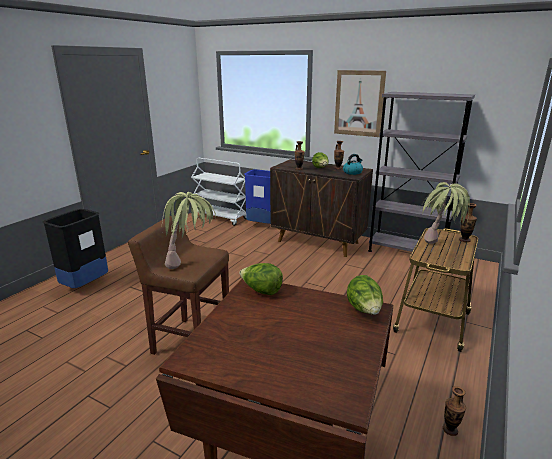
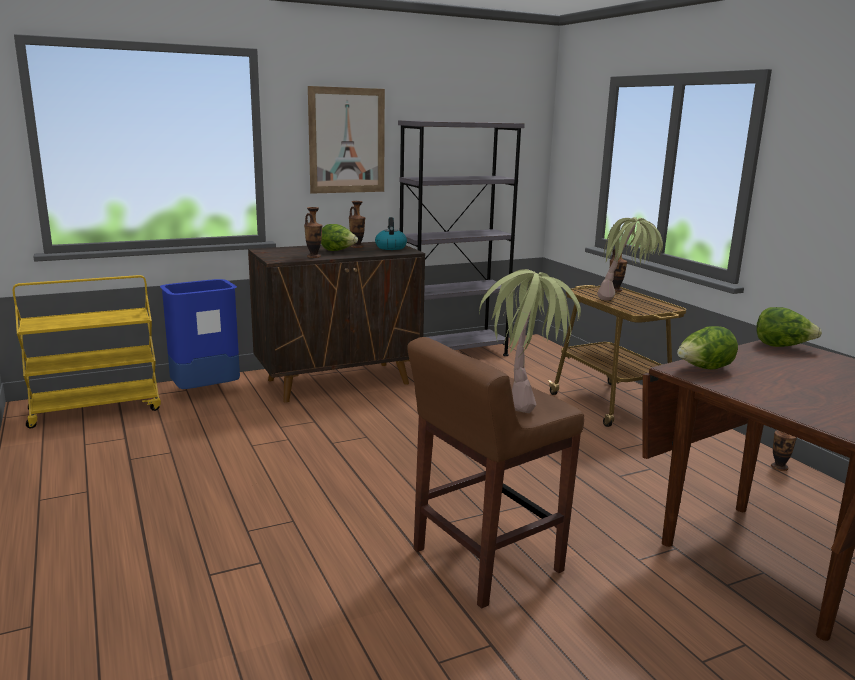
camera: 55 degrees left, 5 degrees down
black trash can [42,209,108,288] -> none
white cart [191,158,246,226] -> yellow cart [13,275,161,428]

